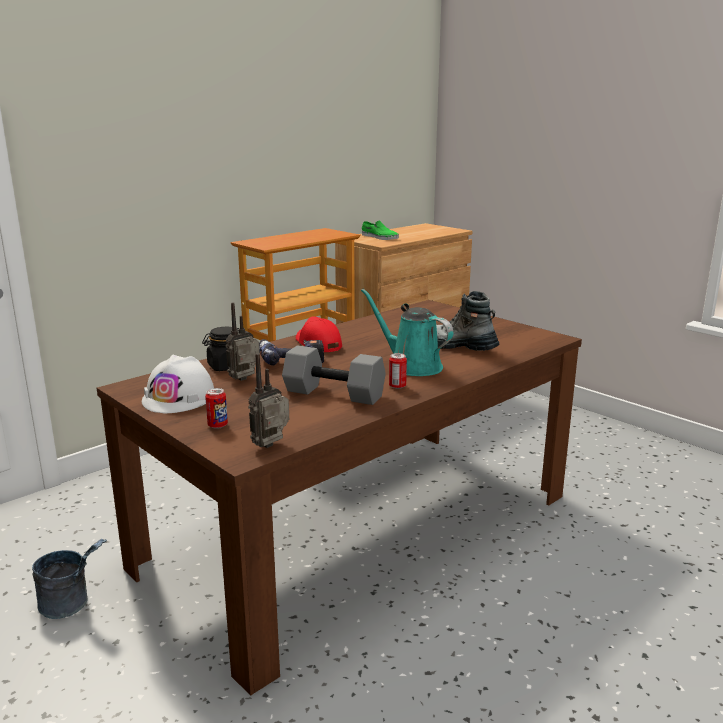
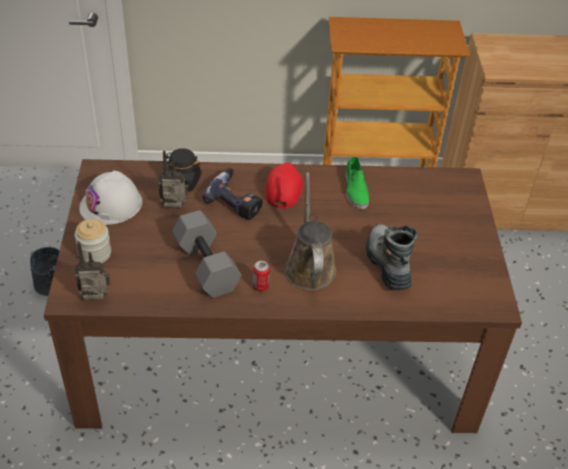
camera: 40 degrees right, 25 degrees up
can [205,388,228,429] -> jar [75,219,111,263]
turquoise watering can [361,289,453,376] -> brown watering can [285,172,336,290]
green shoe [362,220,399,240] -> green shoe moved to [346,157,369,209]

